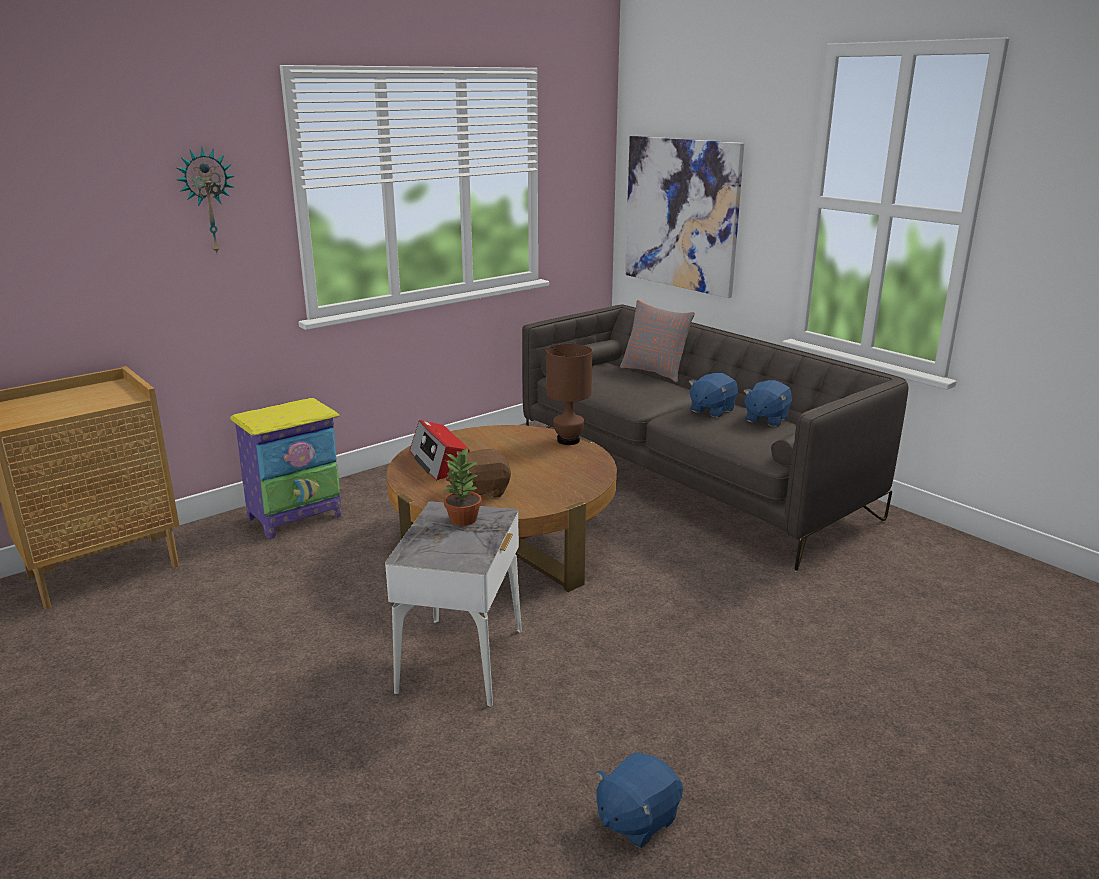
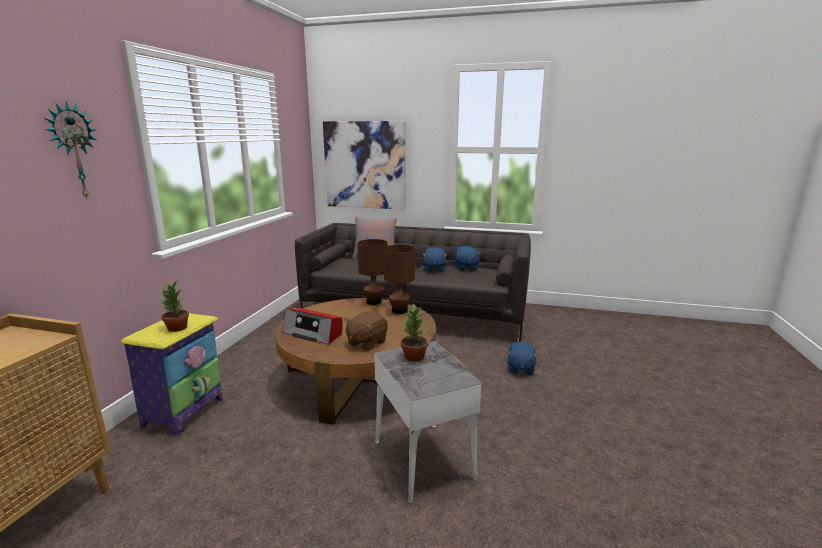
camera: 35 degrees left, 5 degrees down
blue plush toy [596,752,683,848] -> blue plush toy moved to [507,341,539,375]
none -> potted plant [160,280,189,332]
none -> brown table lamp [383,245,415,314]

